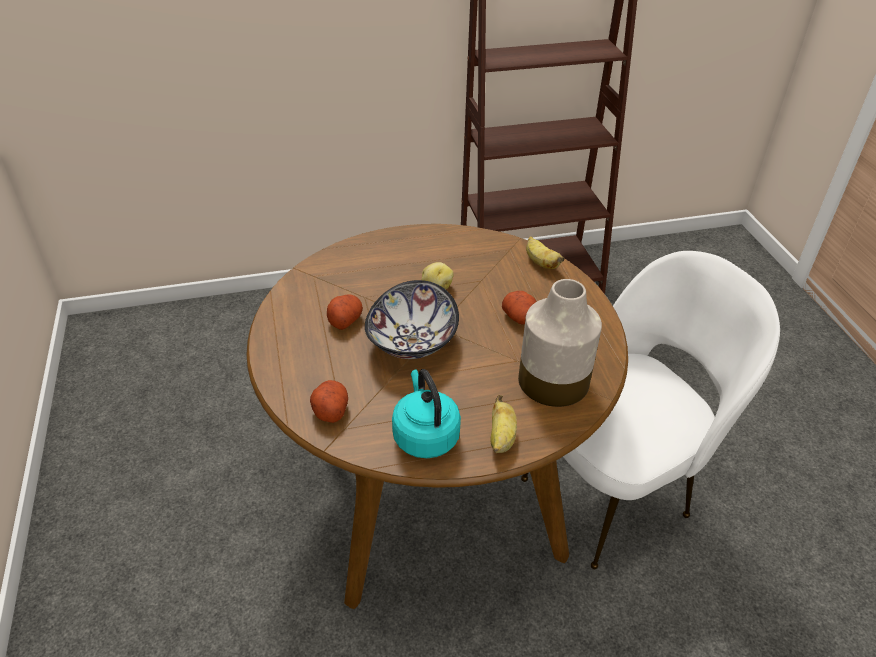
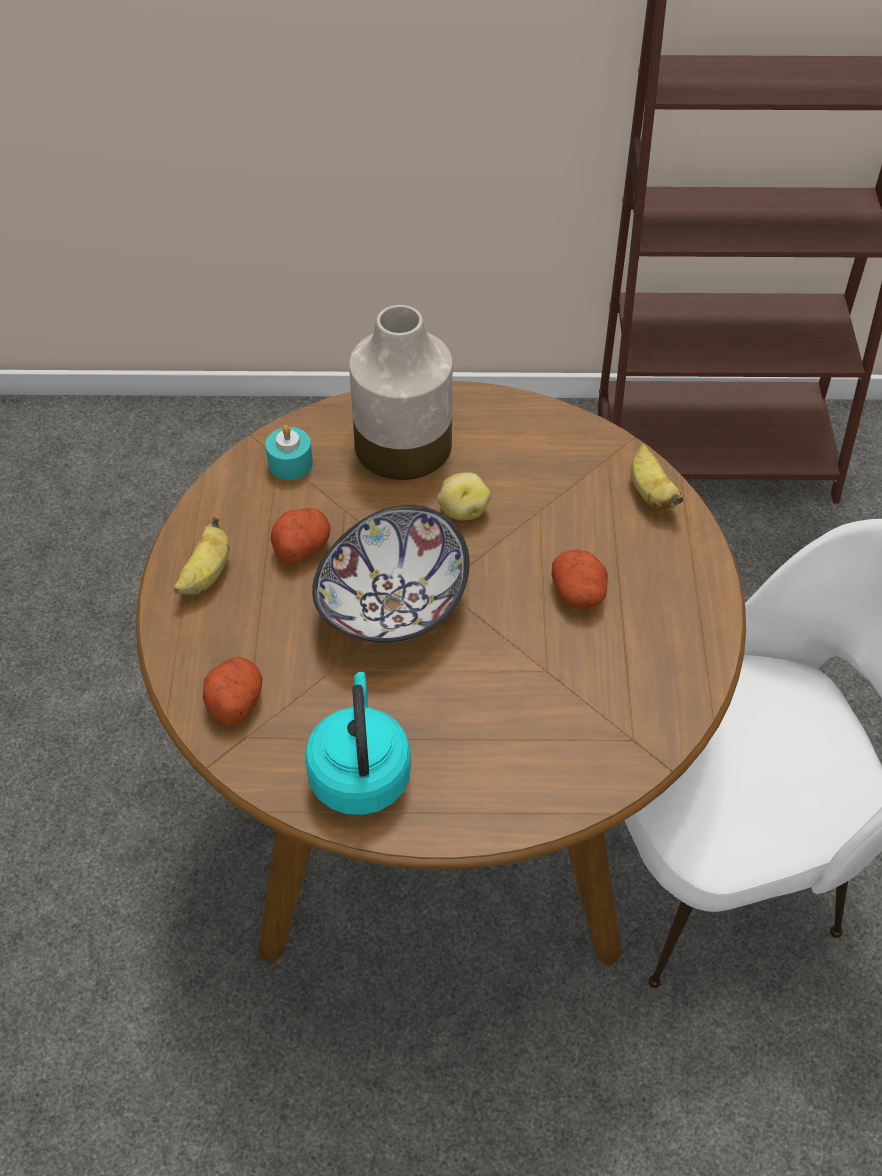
camera: 15 degrees right, 10 degrees up
banana [490,395,517,453] -> banana moved to [173,517,230,595]
beige vase [518,279,602,407] -> beige vase moved to [349,305,453,480]
none -> turquoise candle [265,425,313,480]

